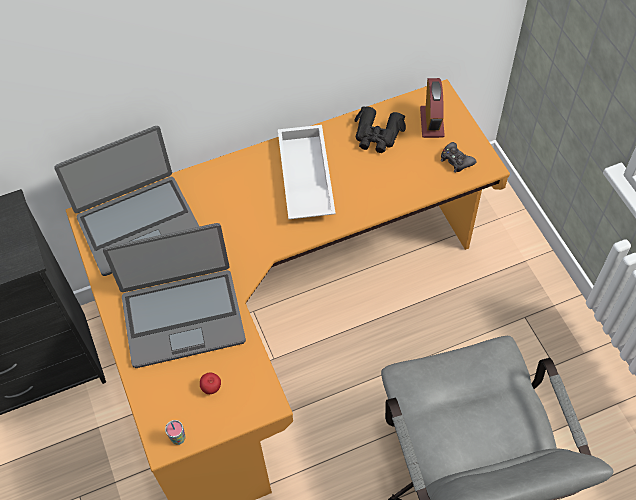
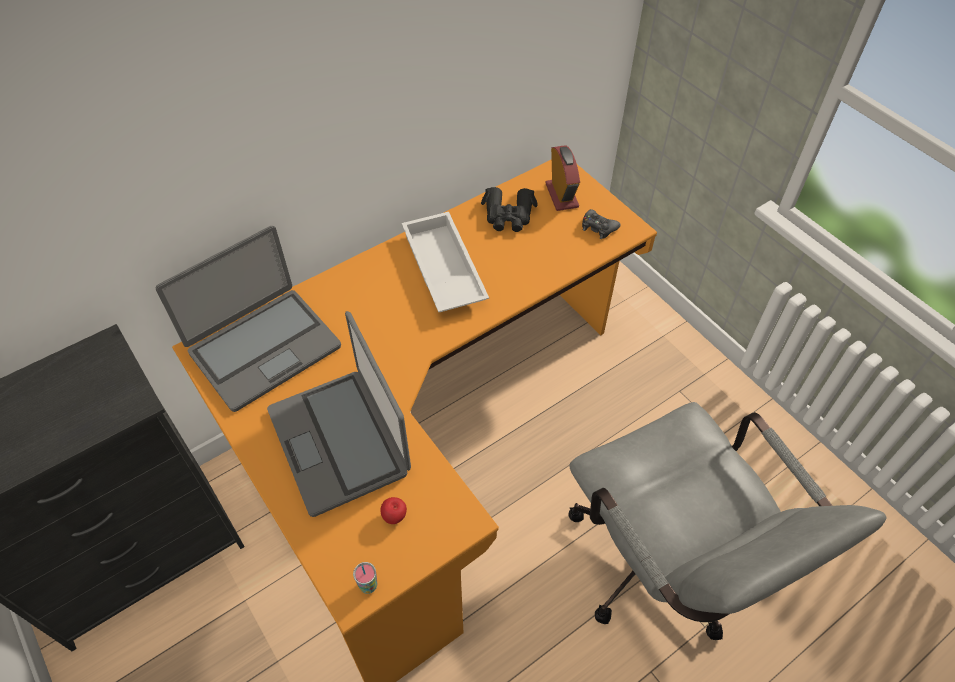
camera: 15 degrees left, 5 degrees down
laptop [103,223,246,368] -> laptop turned 90 degrees clockwise [267,311,411,517]

